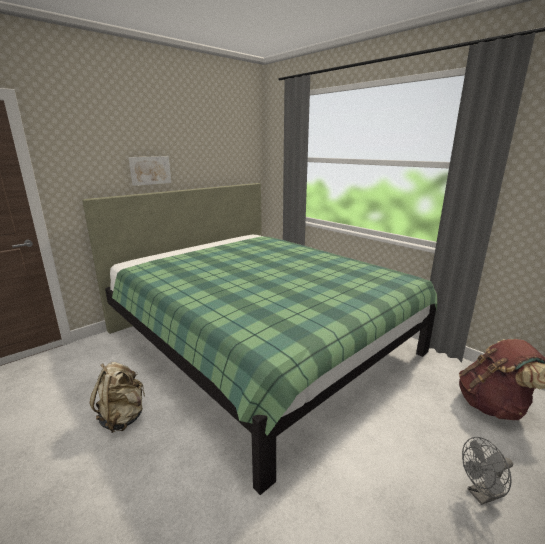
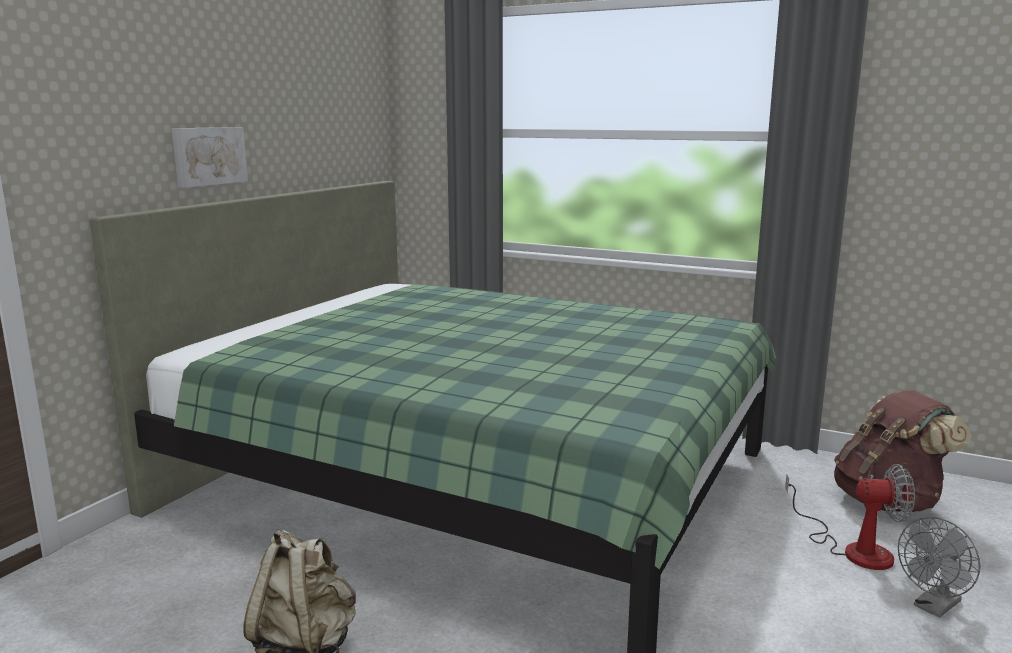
camera: 20 degrees left, 5 degrees down
none -> fan [785,464,915,570]

